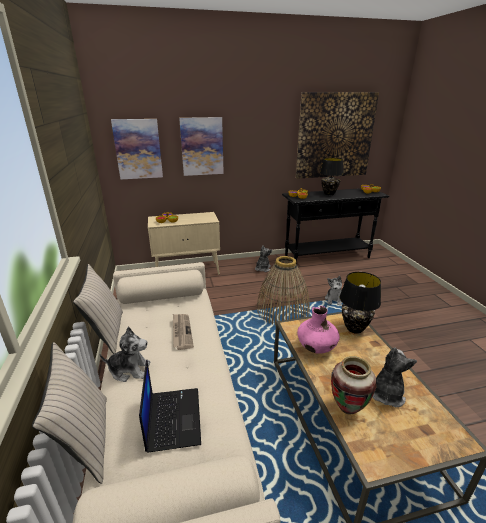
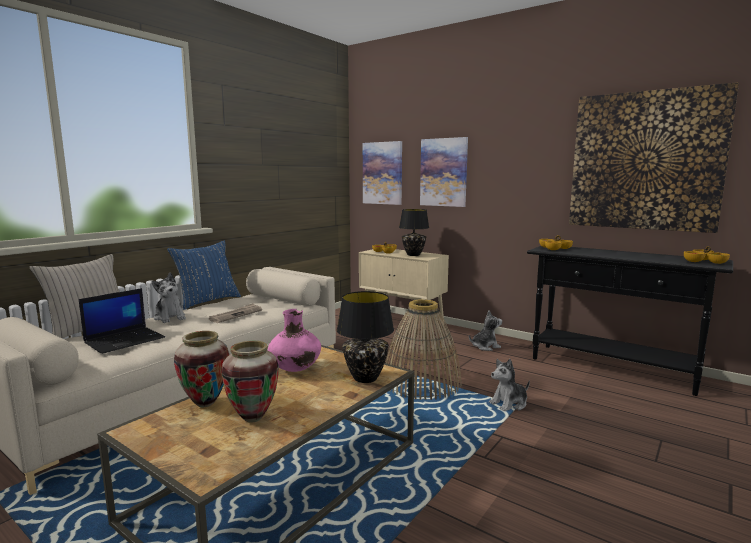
camera: 50 degrees right, 15 degrees down
beige pillow [73,264,123,354] -> blue pillow [167,241,241,310]
black table lamp [320,158,344,195] -> black table lamp moved to [399,209,429,256]
plush toy [372,348,417,407] -> vase [221,341,279,423]

